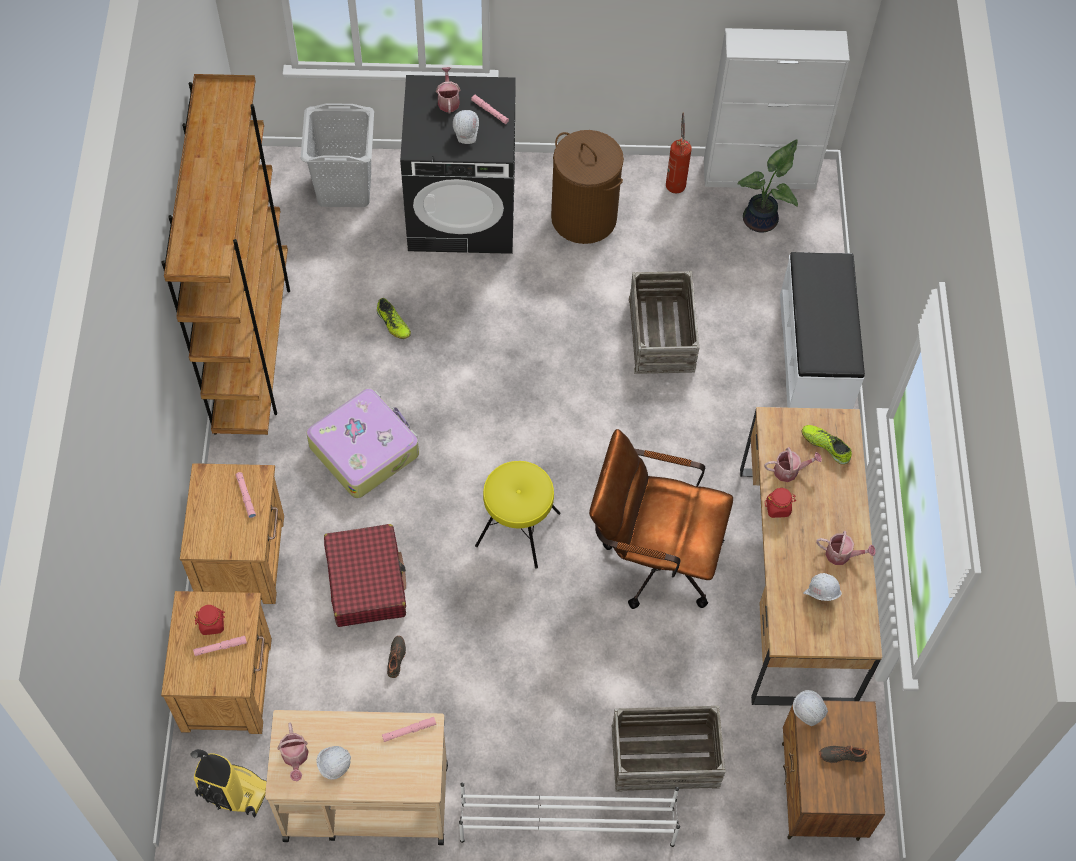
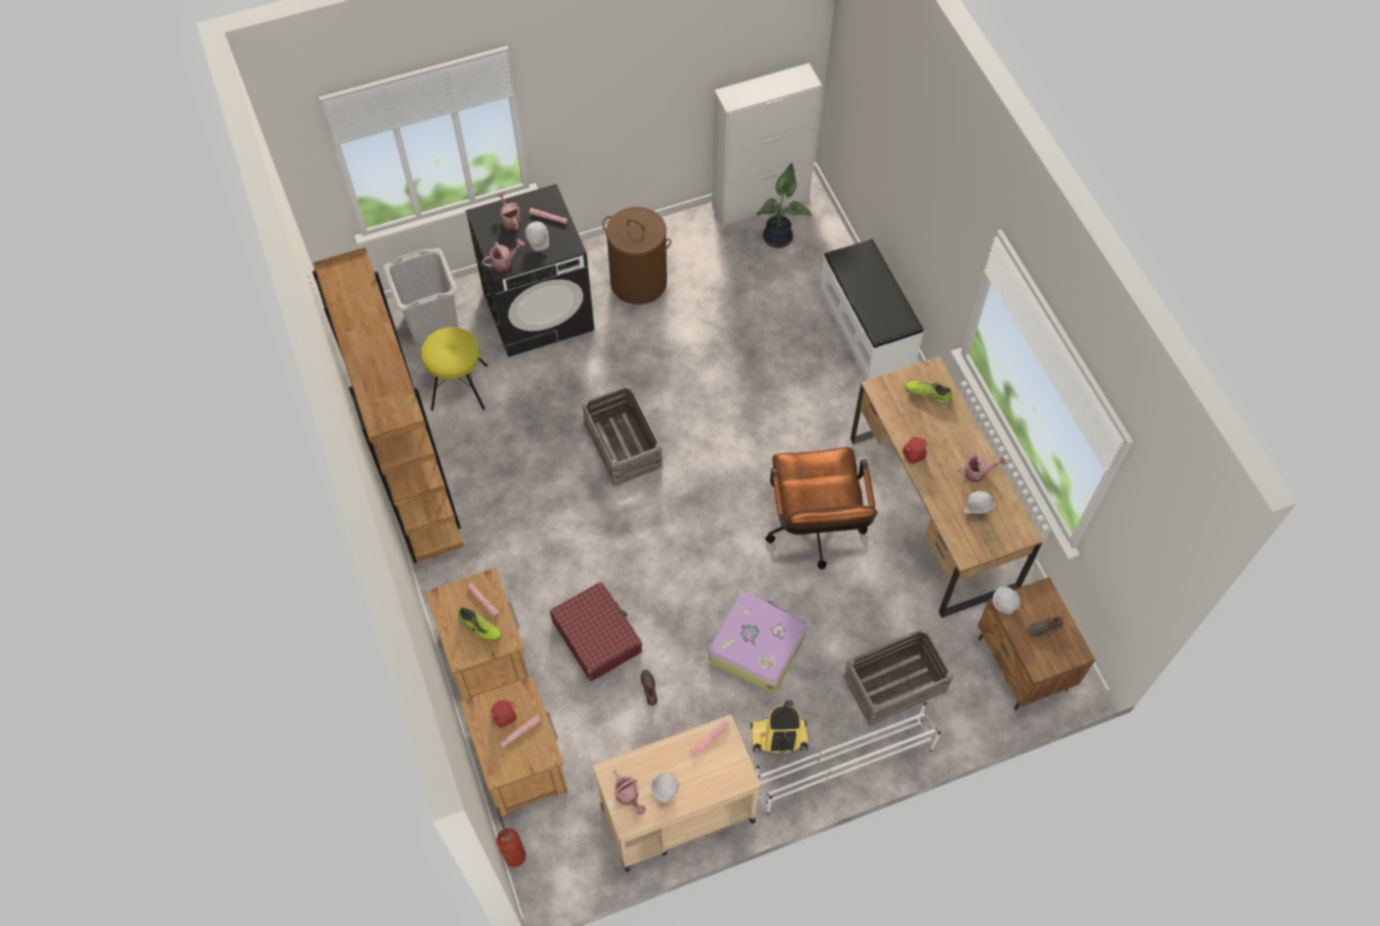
camera: 20 degrees left, 0 degrees up
vacuum cleaner [190,749,267,818] -> vacuum cleaner moved to [750,700,808,754]
suitcase [306,389,419,498] -> suitcase moved to [709,592,807,693]
shoe [377,298,411,339] -> shoe moved to [458,607,502,641]
yellow stool [475,461,561,569] -> yellow stool moved to [422,327,488,411]
brown office chair [589,429,733,609] -> brown office chair turned 90 degrees counterclockwise [765,447,878,569]
crate [629,271,699,374] -> crate moved to [582,384,663,486]
fire extinguisher [666,113,692,193] -> fire extinguisher moved to [496,807,526,867]
watering can [764,447,822,482] -> watering can moved to [482,239,525,271]

